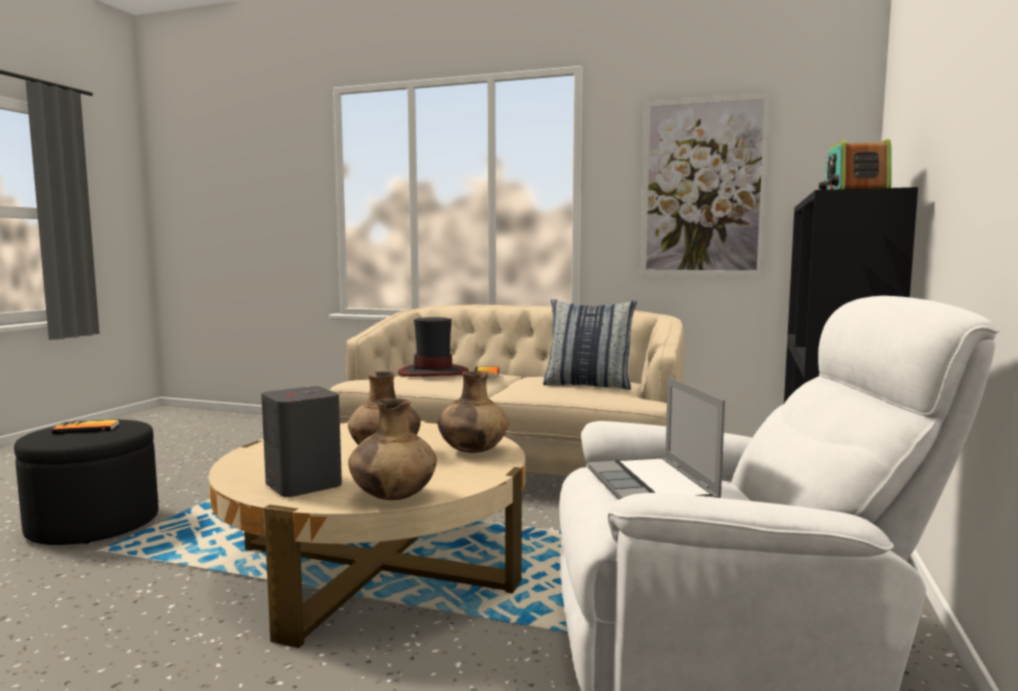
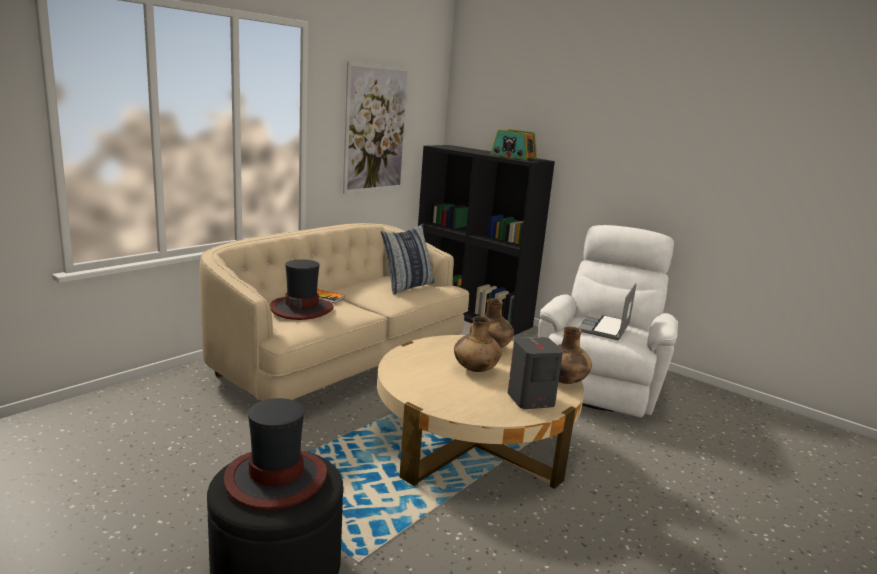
camera: 70 degrees left, 10 degrees up
book [52,419,120,434] -> hat [223,398,327,510]
laptop [587,377,725,500] -> laptop turned 105 degrees clockwise [578,283,637,340]

